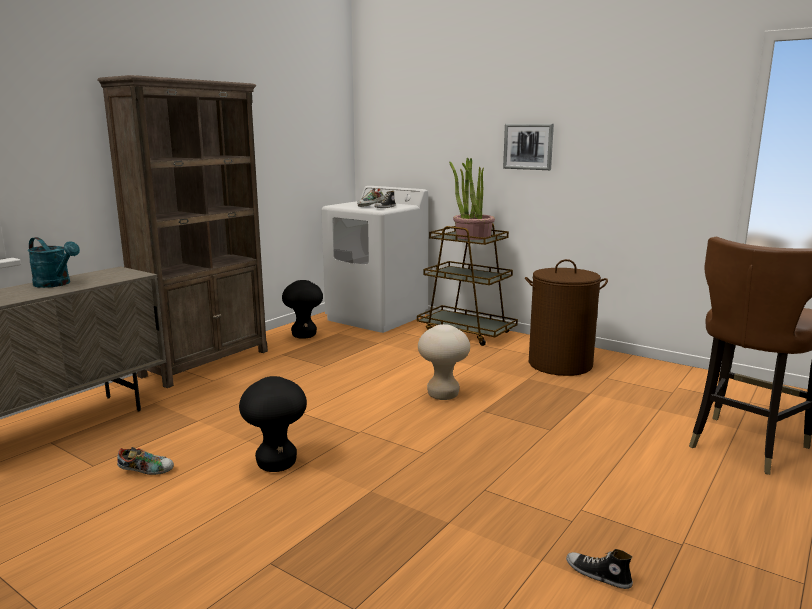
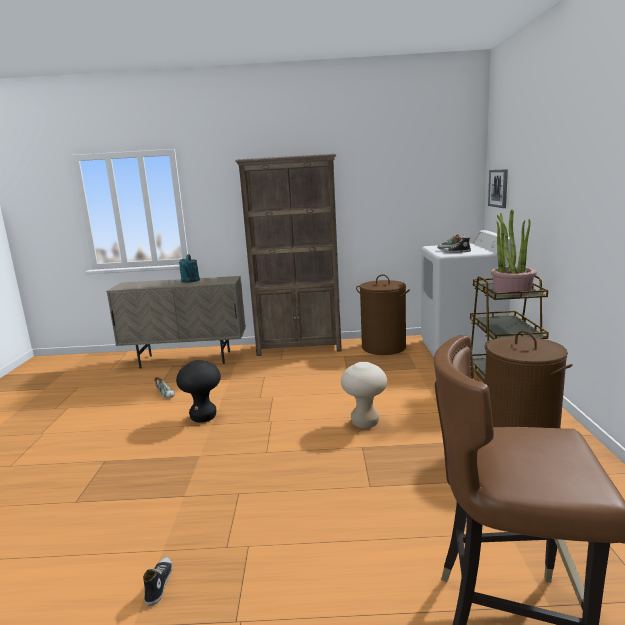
camera: 55 degrees right, 0 degrees up
black stool [282,280,323,339] -> brown laundry basket [356,274,410,355]
picture [503,124,554,170] -> picture moved to [488,169,508,208]

